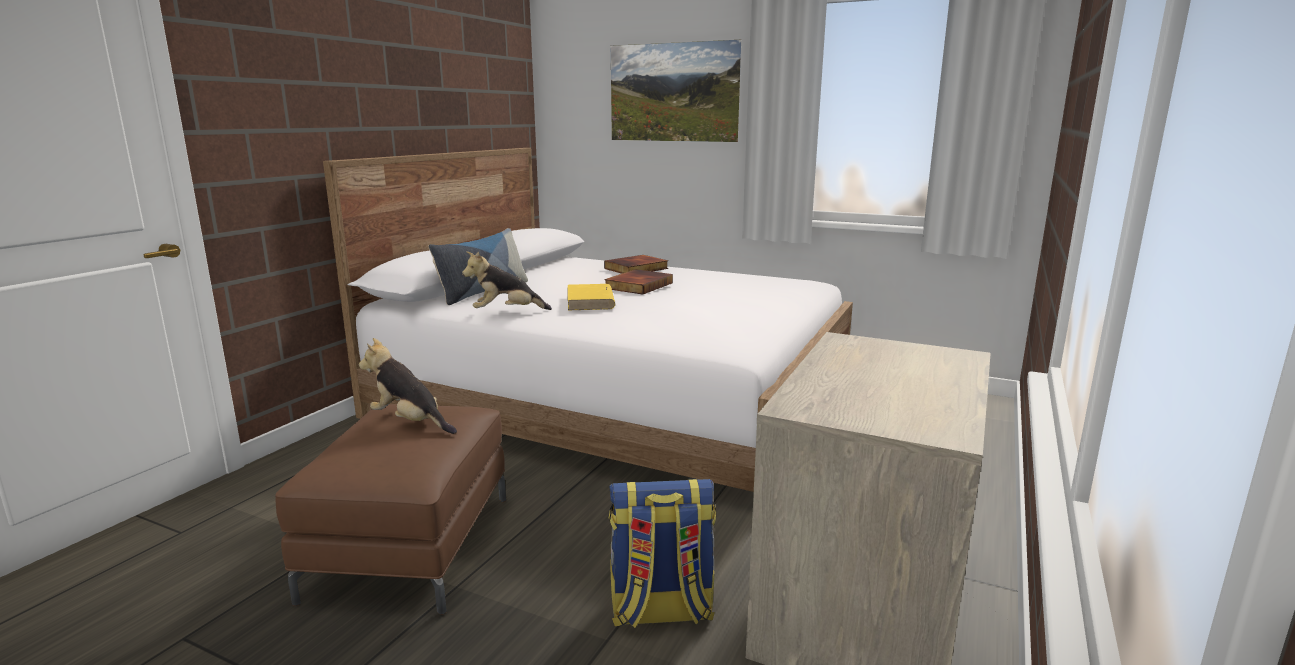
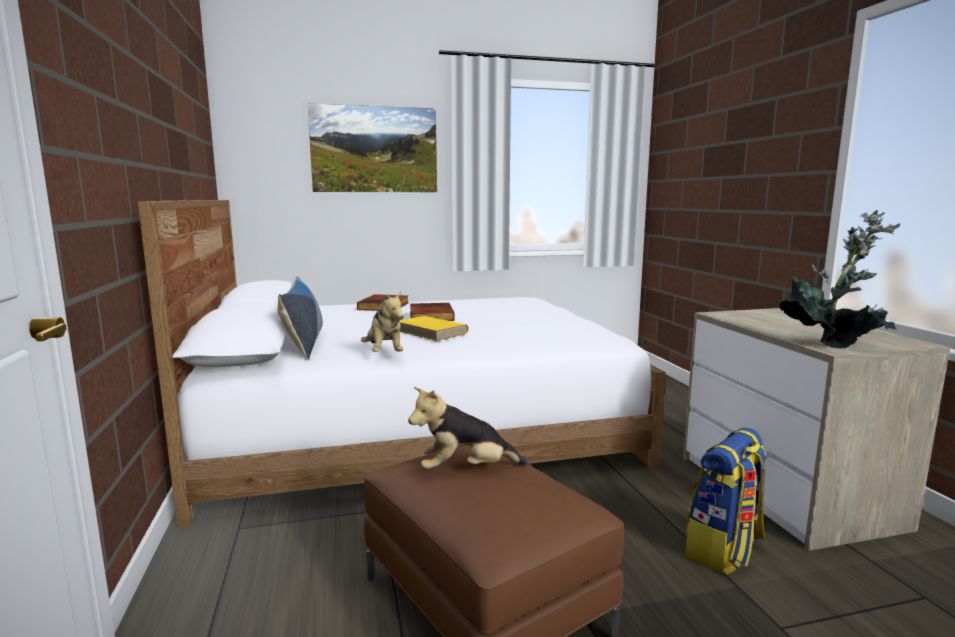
camera: 40 degrees left, 5 degrees down
plush toy [462,251,552,310] -> plush toy turned 60 degrees counterclockwise [361,291,404,352]
none -> potted plant [779,210,901,349]

